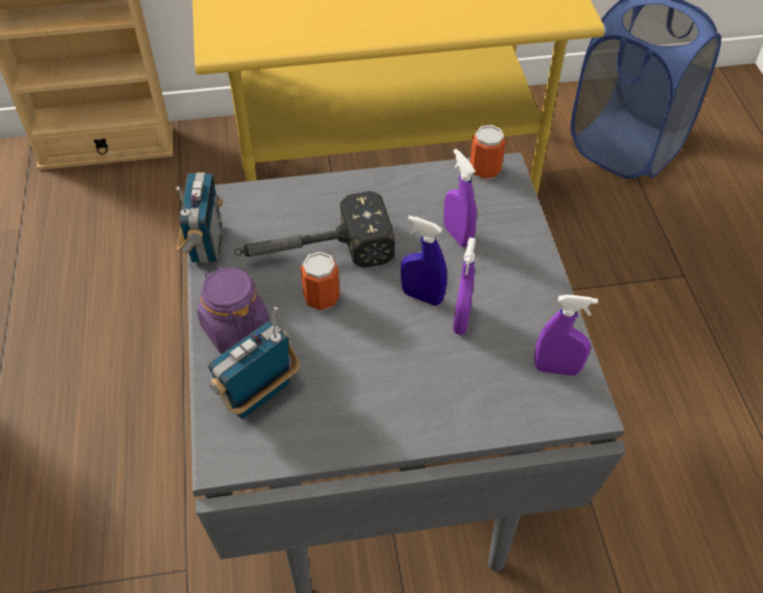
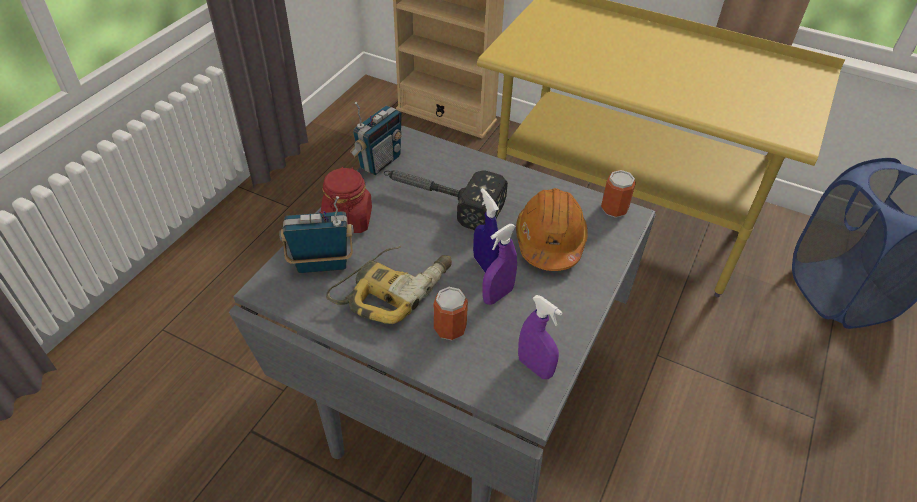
camera: 35 degrees right, 5 degrees down
purple jar [197,266,270,354] -> red jar [321,167,372,233]
can [300,252,340,311] -> can moved to [434,287,468,340]
purple spray bottle [444,149,477,247] -> orange hard hat [516,188,588,271]
none -> power drill [326,246,452,324]

